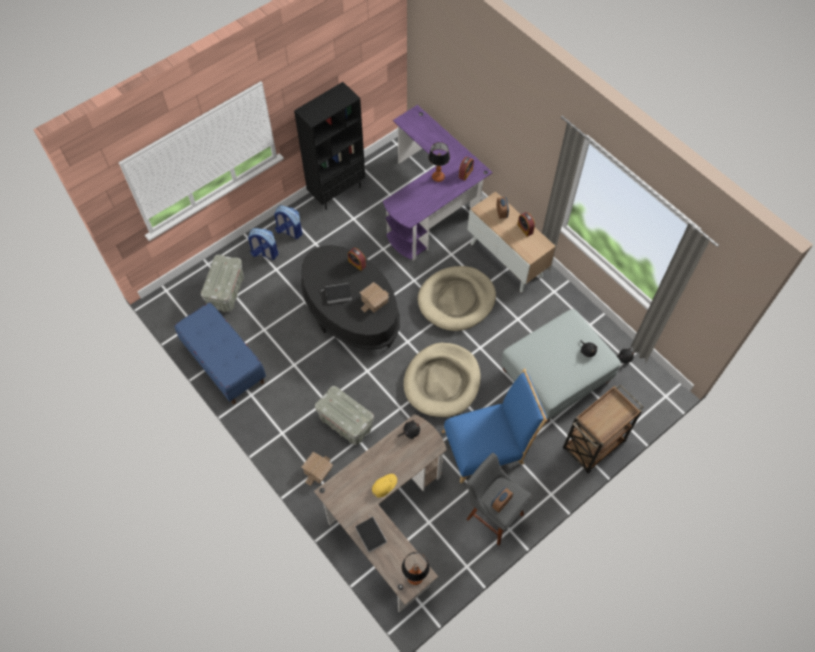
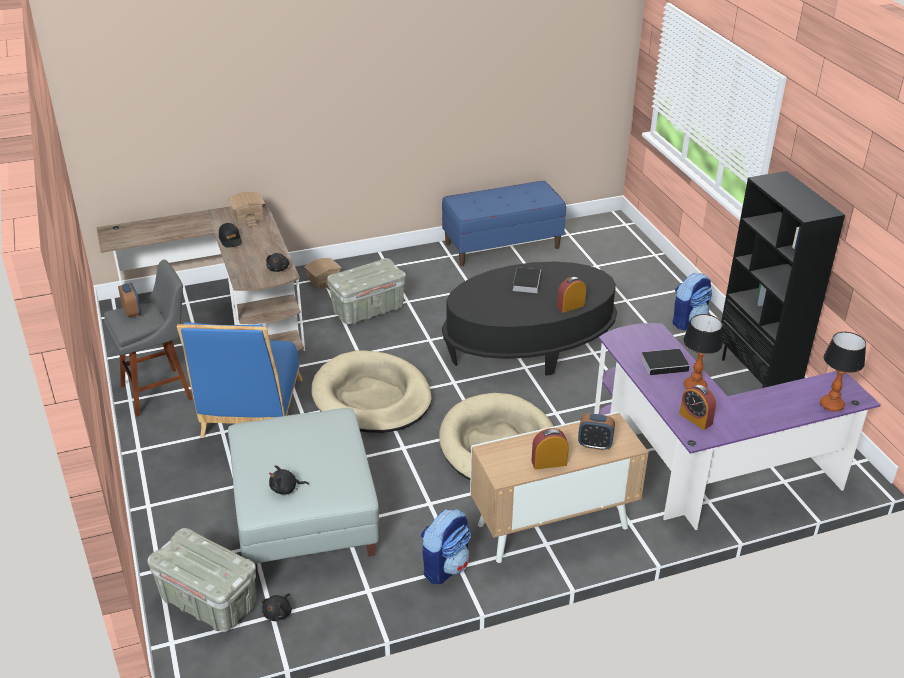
camera: 110 degrees right, 25 degrees down
grey storage box [201,254,244,312] -> grey storage box moved to [147,528,256,632]
backpack [248,228,278,260] -> backpack moved to [421,509,471,584]
book [355,515,387,552] -> book moved to [641,349,693,375]
toy house [359,282,389,313] -> toy house moved to [228,192,265,227]
yellow cap [372,474,397,498] -> black cap [219,223,242,248]
table lamp [402,552,430,585] -> table lamp moved to [820,332,866,412]
brown cart [563,385,643,473] -> none

